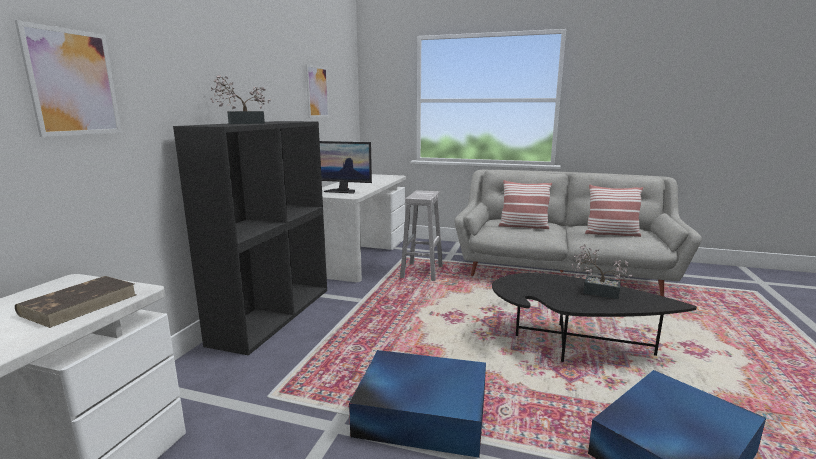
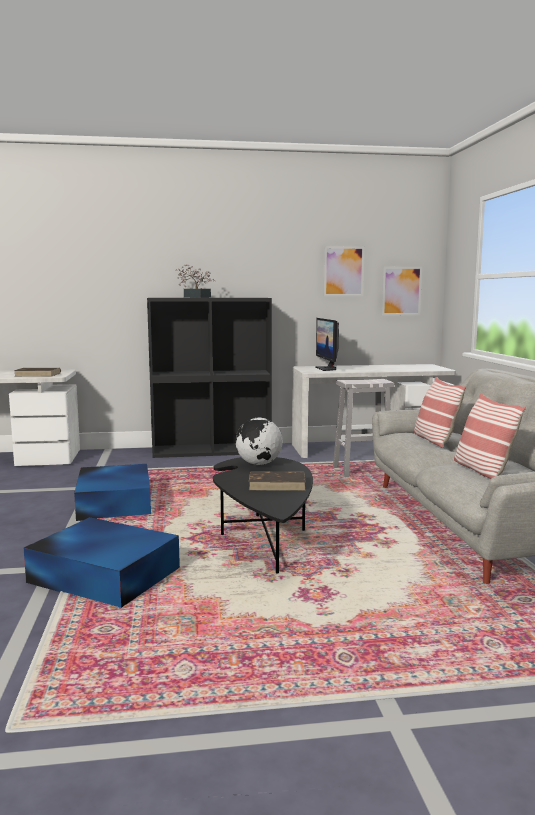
camera: 65 degrees right, 5 degrees down
picture [15,20,121,137] -> picture moved to [382,267,422,315]
potted plant [572,244,633,299] -> brown book [249,472,306,491]
none -> globe [235,417,283,465]

